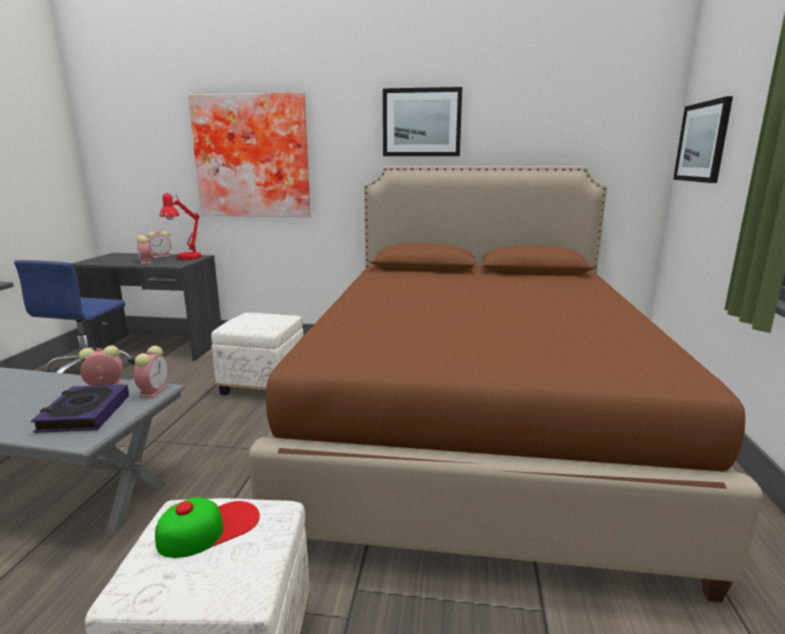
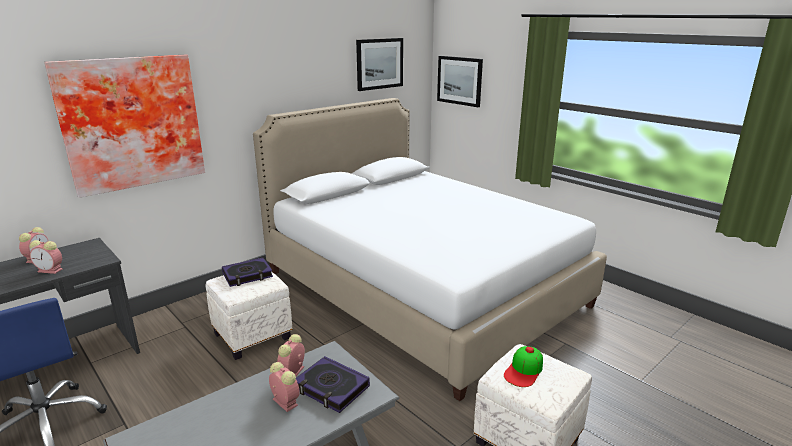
camera: 50 degrees left, 5 degrees up
alarm clock [134,346,168,398] -> alarm clock moved to [269,362,300,412]
cap [155,497,260,558] -> cap turned 150 degrees counterclockwise [504,346,543,387]
red table lamp [160,193,201,260] -> none
brown bed [249,166,763,602] -> white bed [253,98,607,401]
picture [383,87,462,156] -> picture moved to [356,38,403,91]
none -> book [222,258,273,287]

